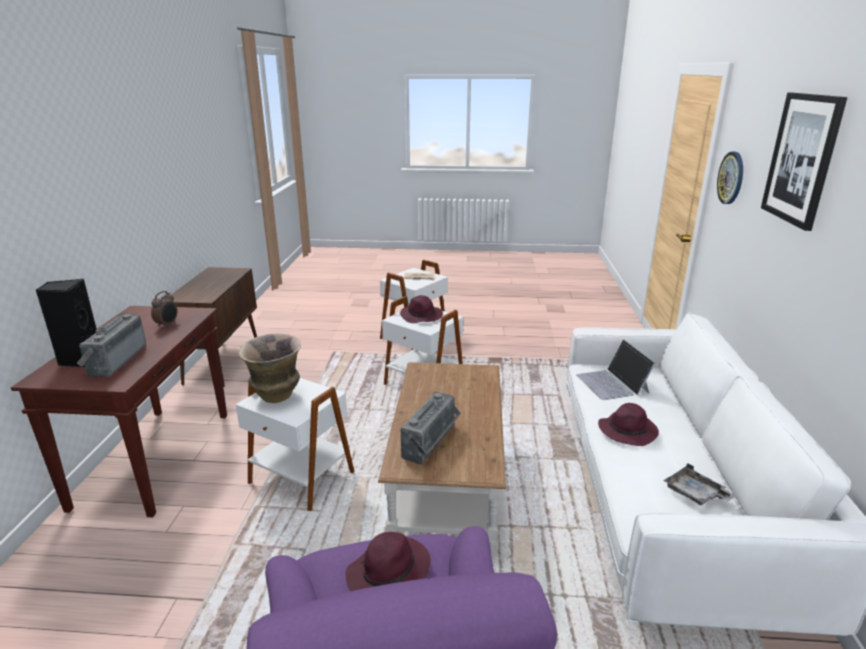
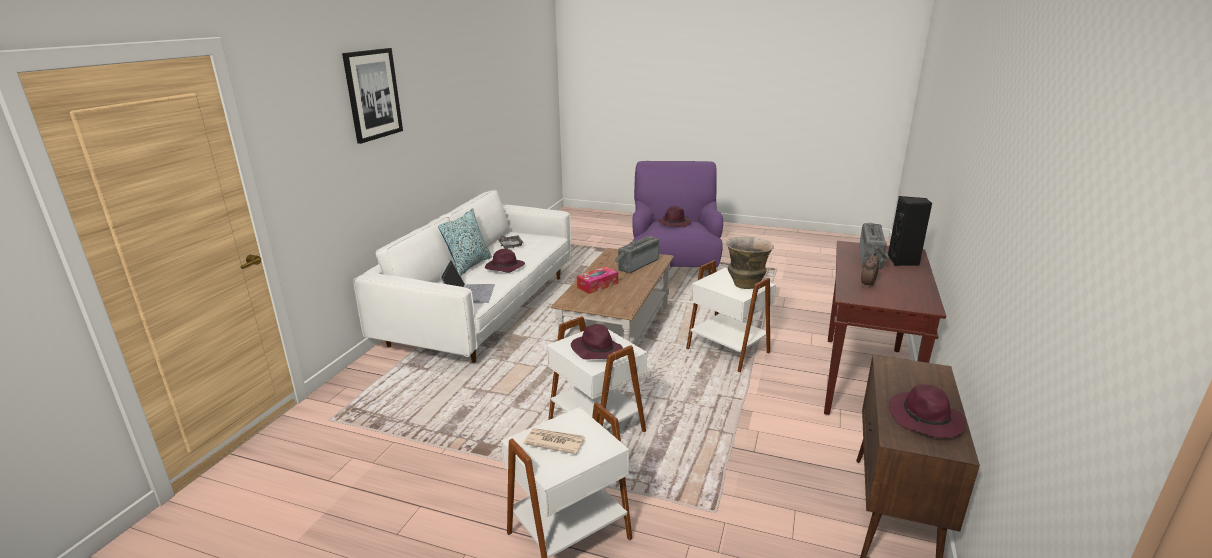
camera: 165 degrees left, 0 degrees up
wall clock [717,152,743,204] -> none
none -> pillow [438,208,492,276]
none -> tissue box [577,266,618,294]
none -> purple hat [889,384,966,438]

